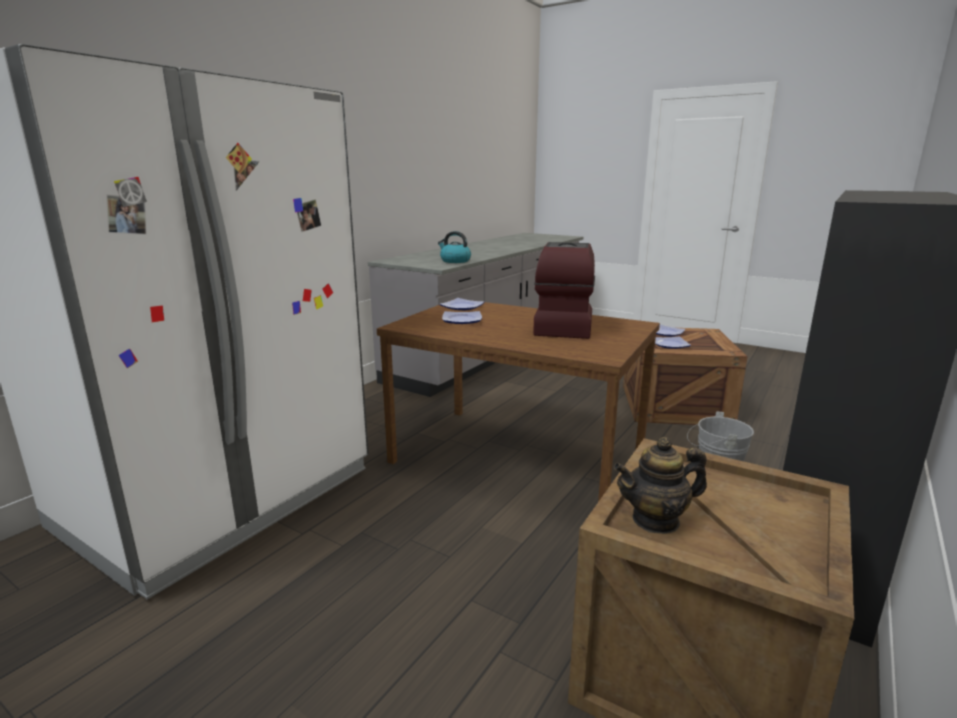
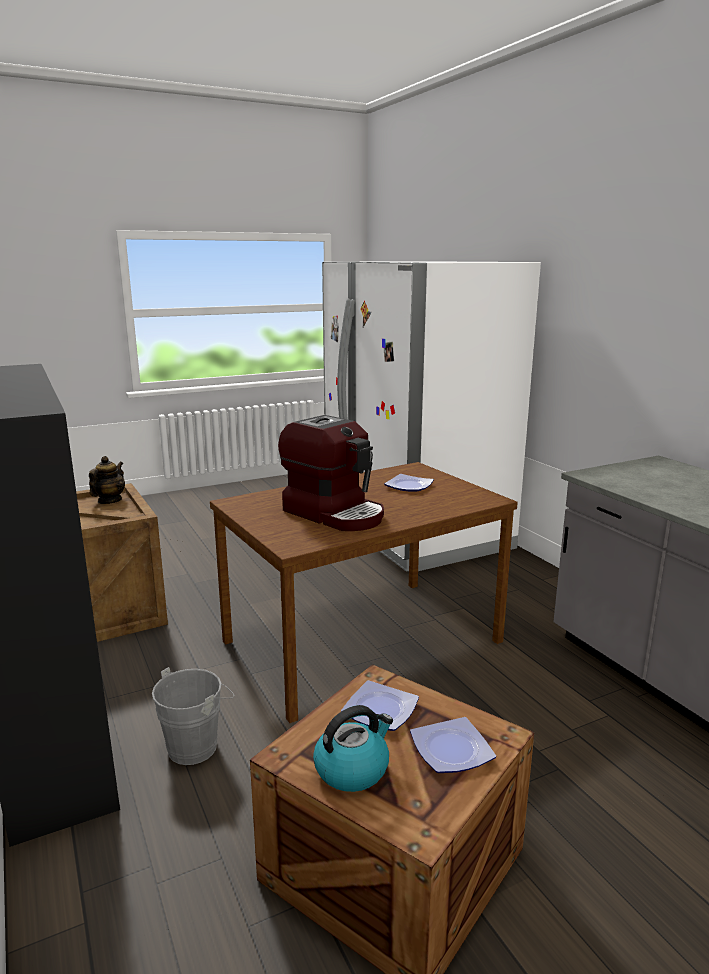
camera: 120 degrees right, 0 degrees up
kettle [438,231,471,263] -> kettle moved to [313,705,393,792]
plate [440,298,485,310] -> none

